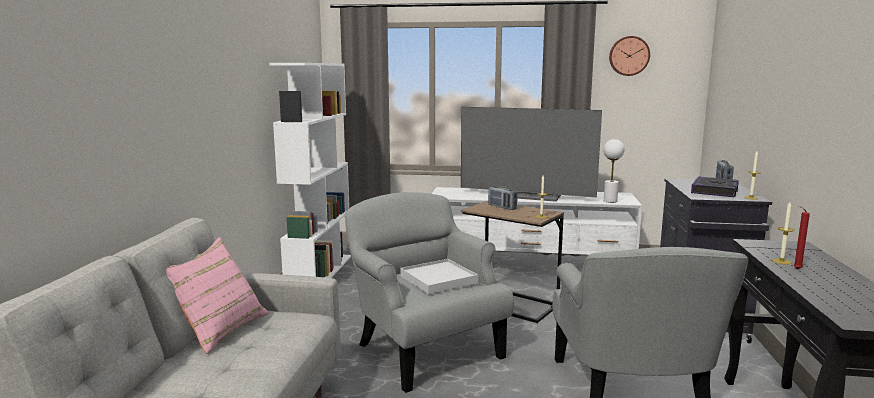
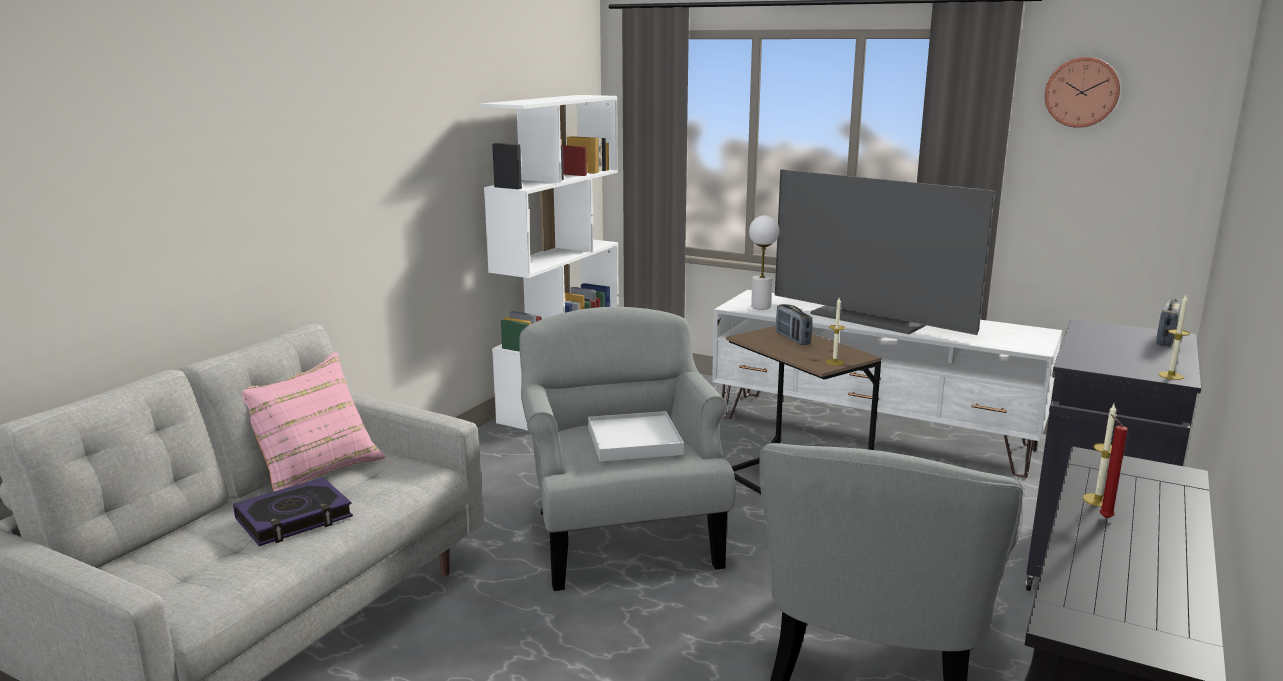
camera: 20 degrees right, 5 degrees up
white table lamp [603,139,625,203] -> white table lamp moved to [749,215,779,309]
book [691,176,739,197] -> book moved to [233,477,353,546]

